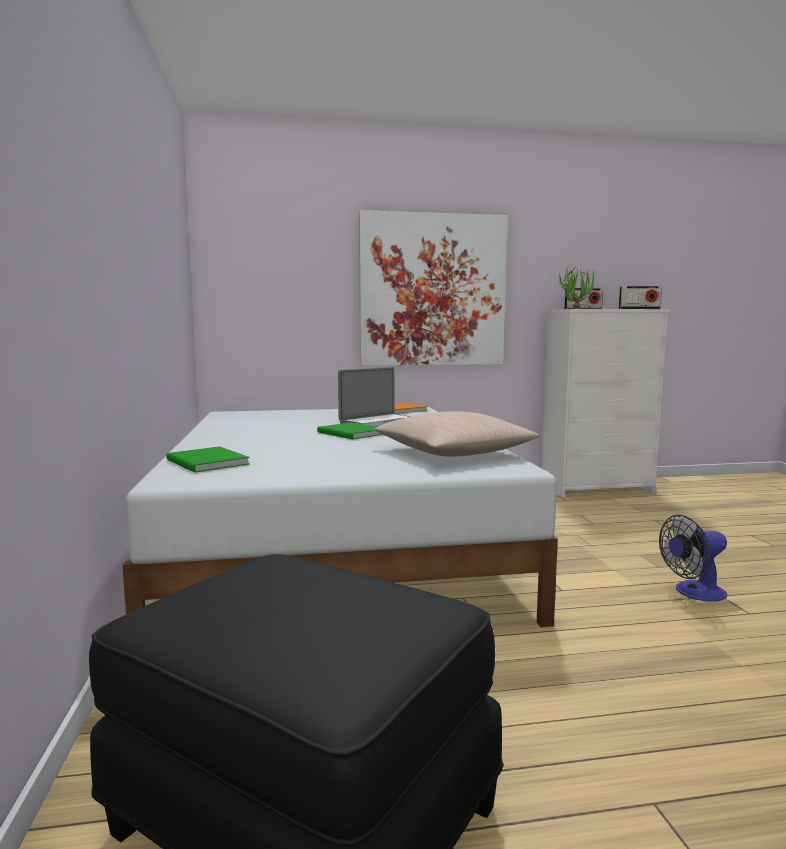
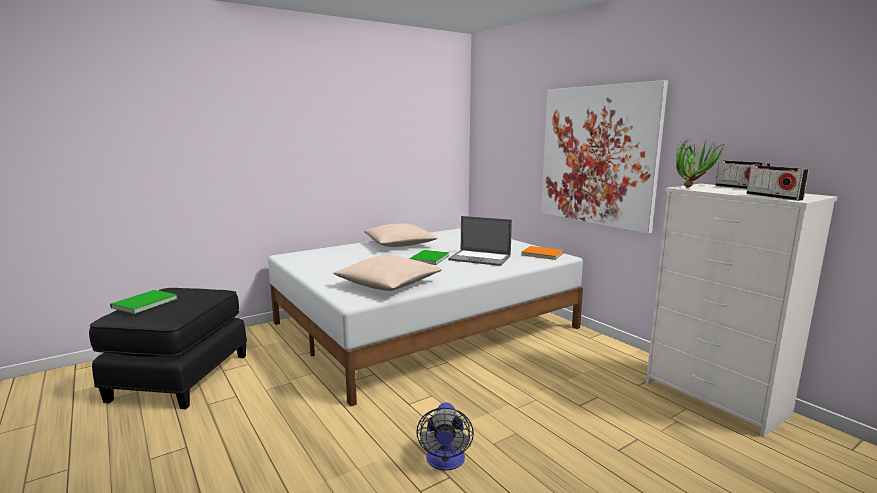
camera: 65 degrees right, 5 degrees up
green book [166,446,249,473] -> green book moved to [110,290,177,314]
fan [659,515,727,602] -> fan turned 135 degrees counterclockwise [416,403,474,470]
none -> beige pillow [364,223,438,247]

